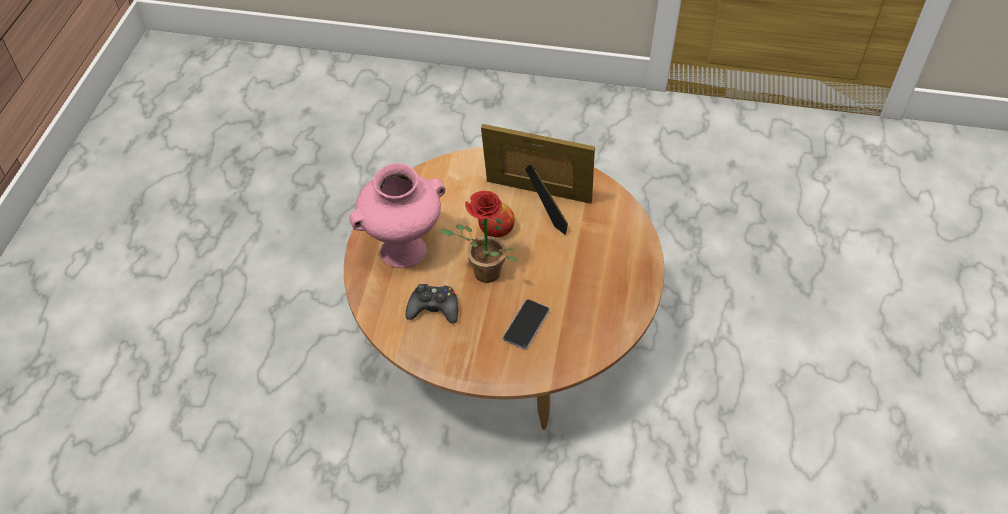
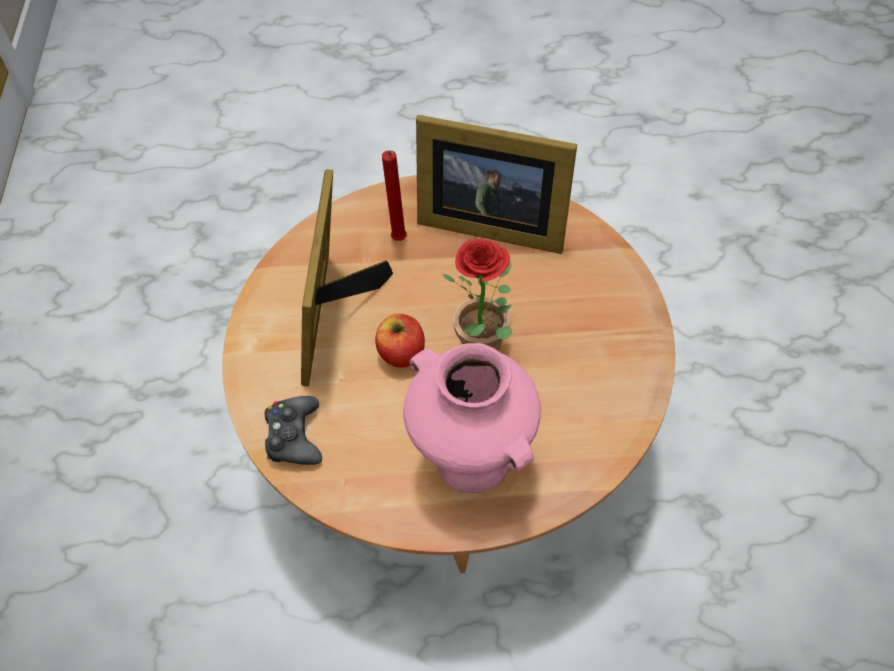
camera: 100 degrees left, 5 degrees up
black game controller [405,284,458,324] -> black game controller moved to [265,396,322,465]
phone [503,299,550,349] -> none
none -> red candle [382,150,407,241]
none -> picture frame [416,115,577,254]

